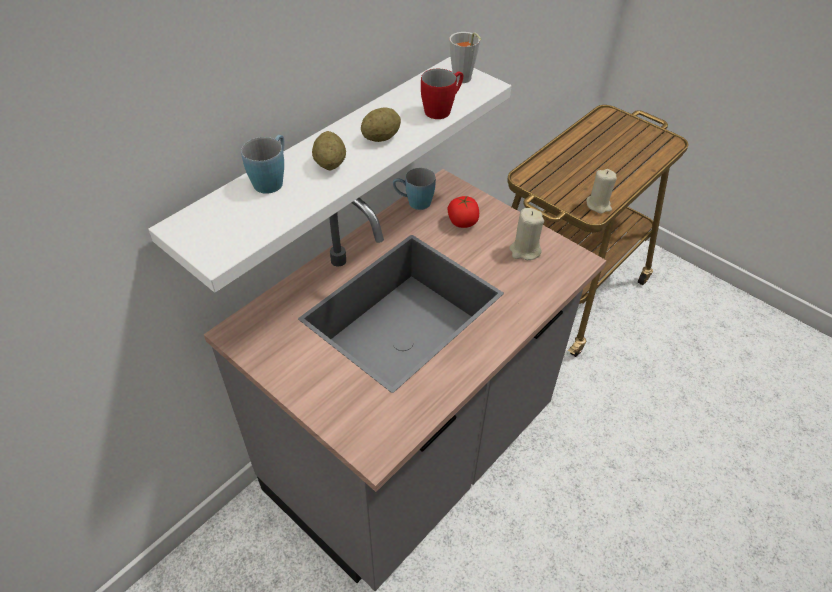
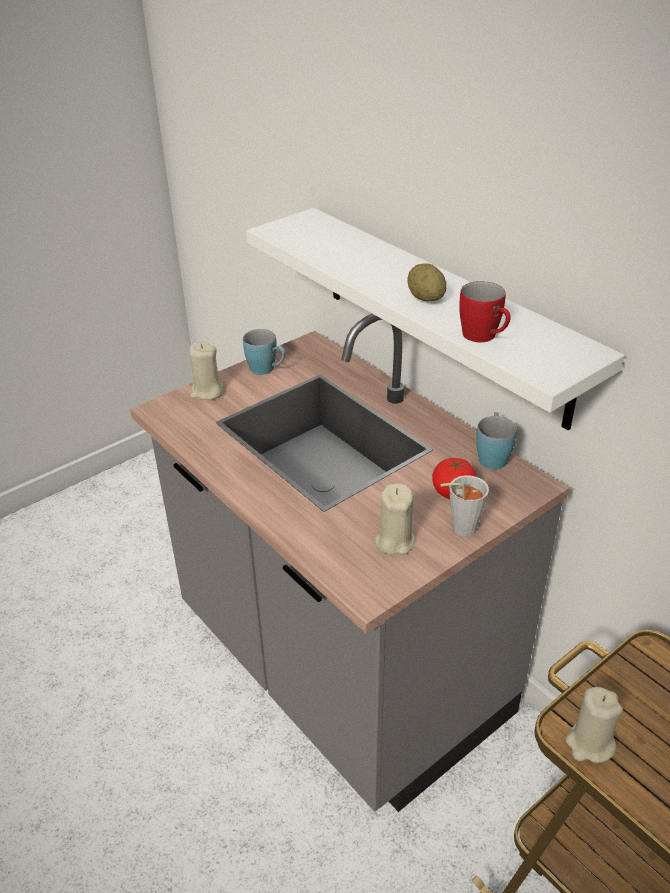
camera: 100 degrees right, 10 degrees down
blue mug [241,135,284,194] -> blue mug moved to [243,329,285,375]
potato [312,131,346,170] -> none
grey cup [449,32,481,83] -> grey cup moved to [441,475,489,536]
none -> beige candle [190,342,224,400]

